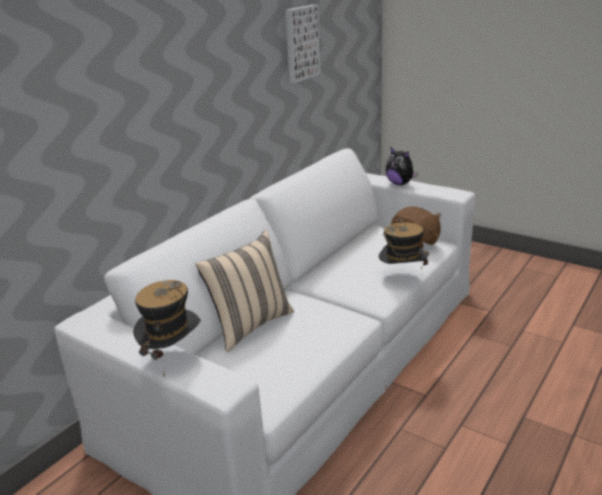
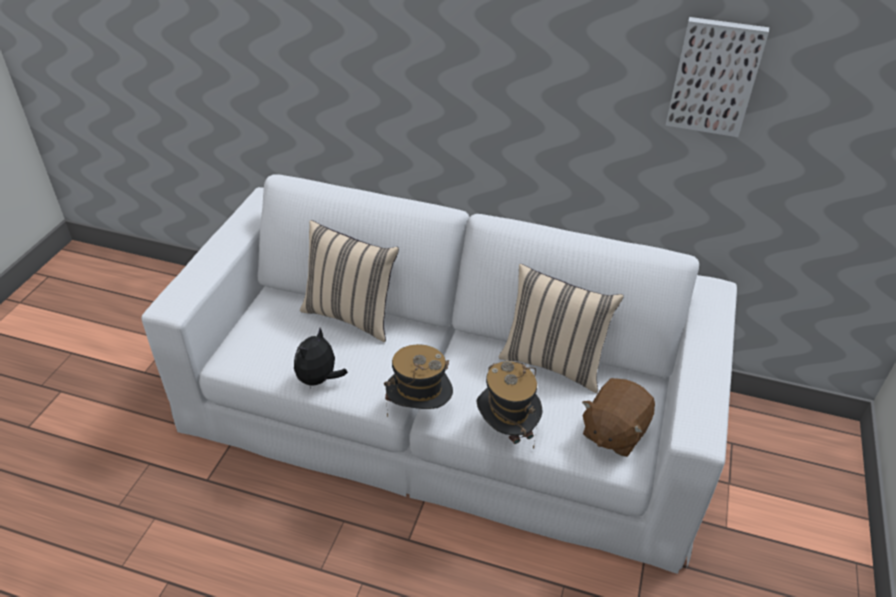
camera: 70 degrees right, 15 degrees up
hat [133,280,201,378] -> hat moved to [384,344,453,417]
plush toy [386,148,419,185] -> plush toy moved to [294,328,348,388]
none -> beige pillow [499,264,624,393]

